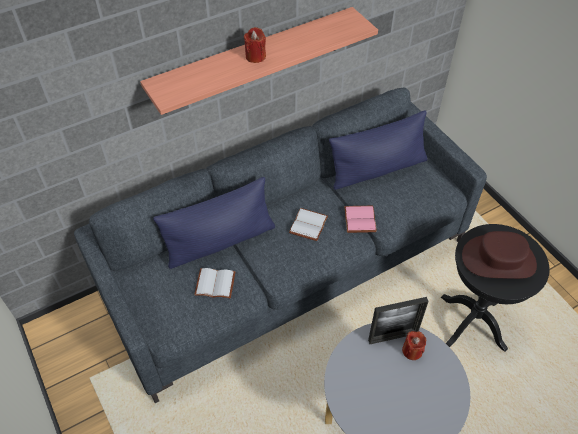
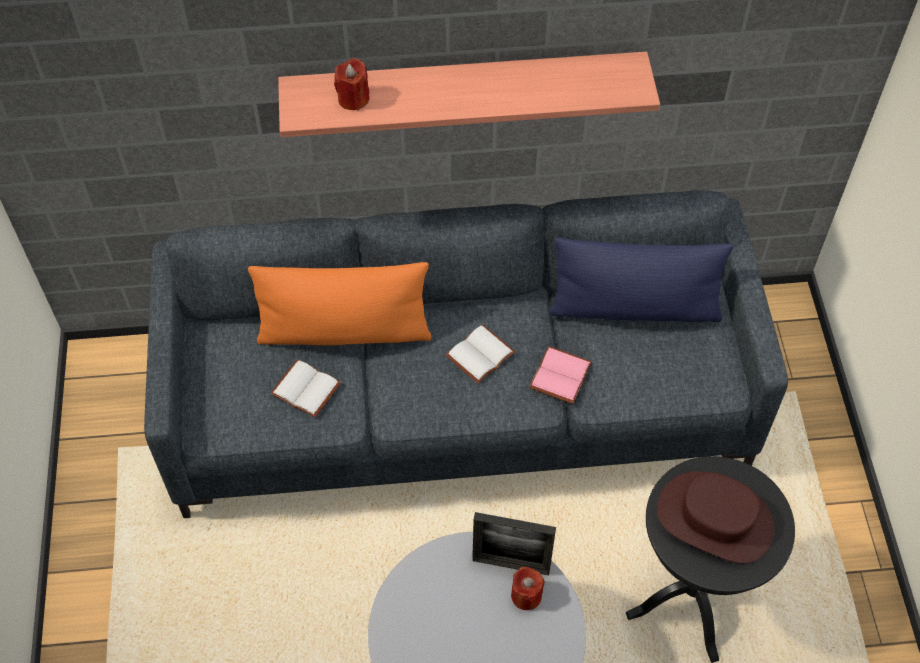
camera: 25 degrees right, 5 degrees up
blue pillow [153,177,275,269] -> orange pillow [248,262,432,345]
red candle [244,27,266,63] -> red candle moved to [334,58,369,111]

